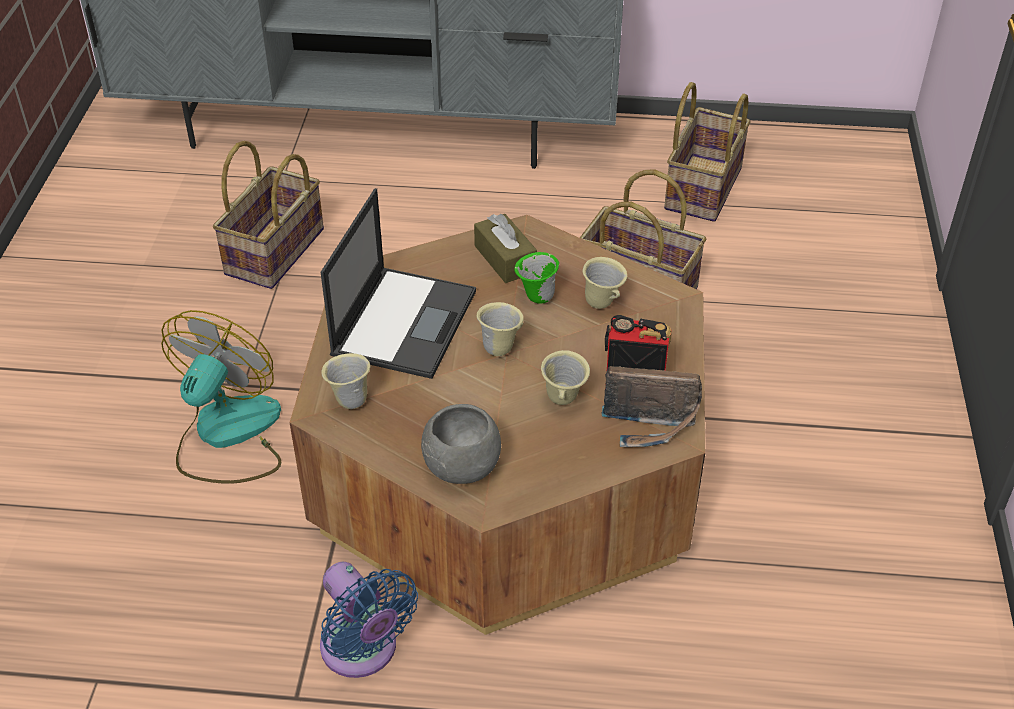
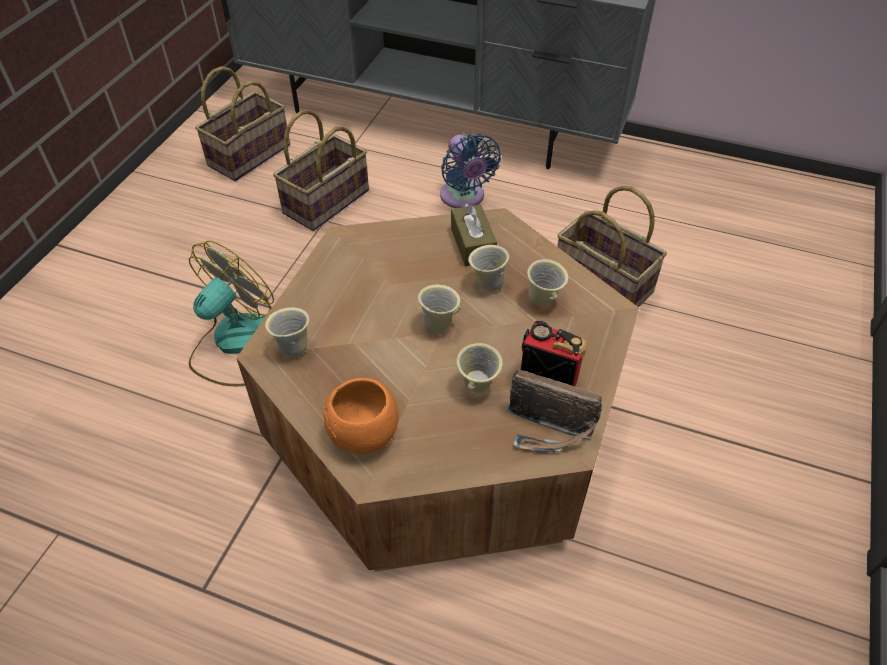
camera: 15 degrees right, 5 degrees up
blue fan [320,562,418,678] -> blue fan moved to [440,134,501,208]
laptop [321,188,476,379] -> none
grey bowl [421,404,501,484] -> orange bowl [324,378,398,453]
green mug [514,252,559,304] -> beige mug [468,245,509,291]
basket [664,82,751,222] -> basket moved to [195,66,290,181]

